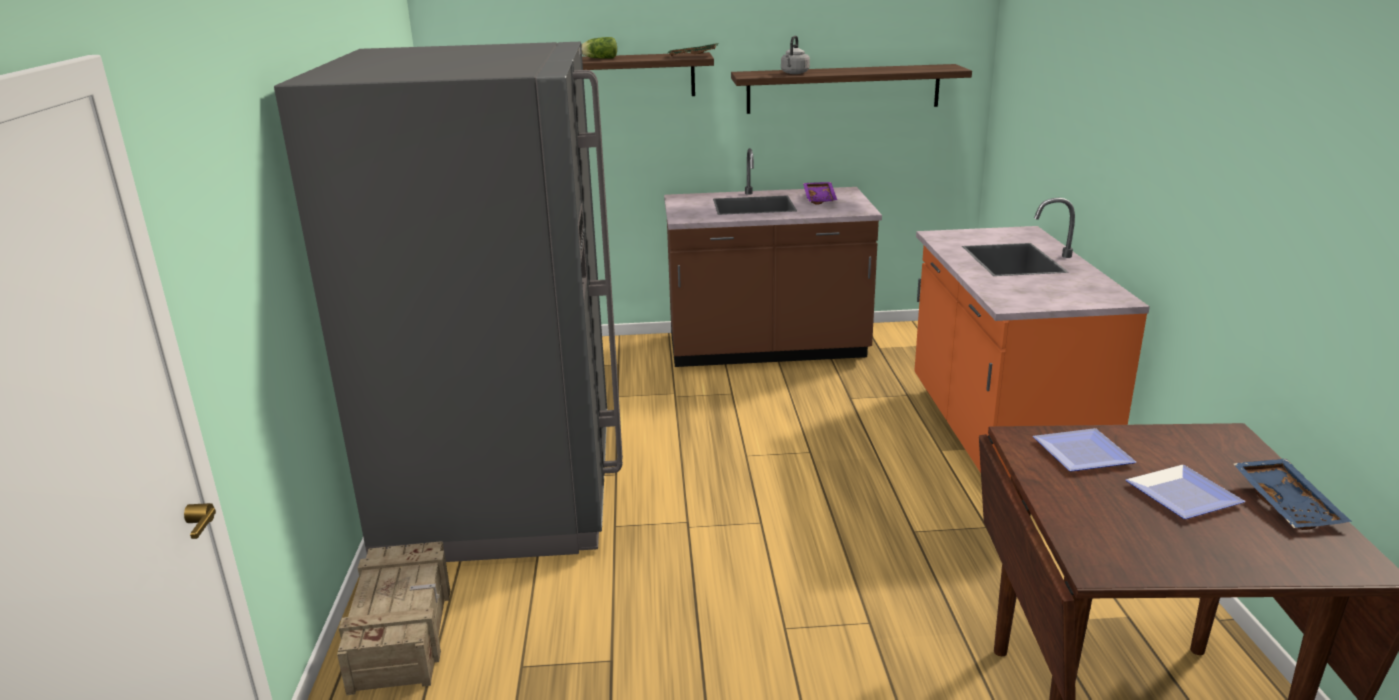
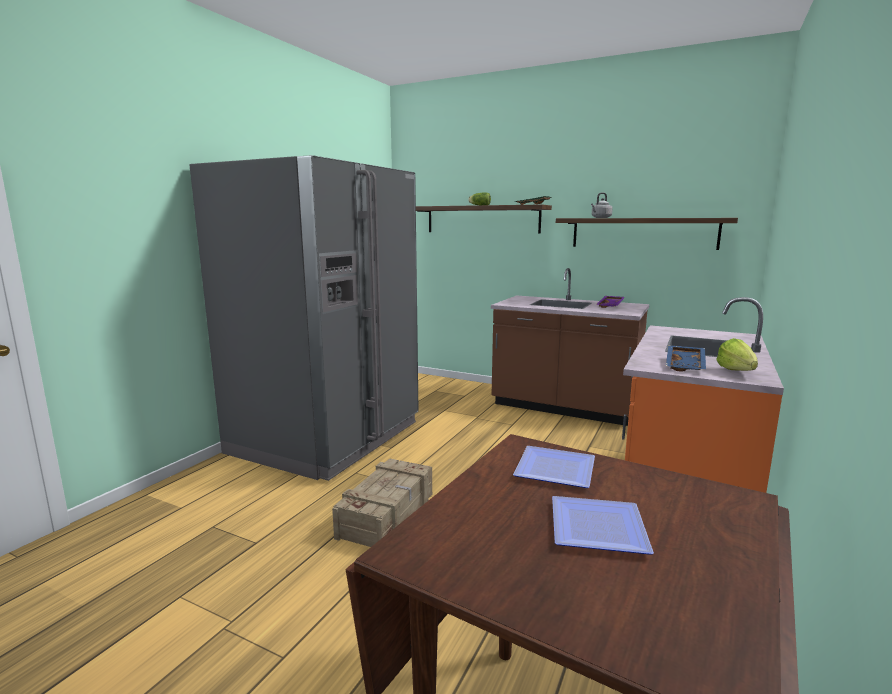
camera: 30 degrees right, 10 degrees down
crate [337,541,450,695] -> crate moved to [332,458,432,547]
blue tray [1233,459,1352,530] -> blue tray moved to [666,345,706,372]
none -> lettuce [716,338,758,371]

